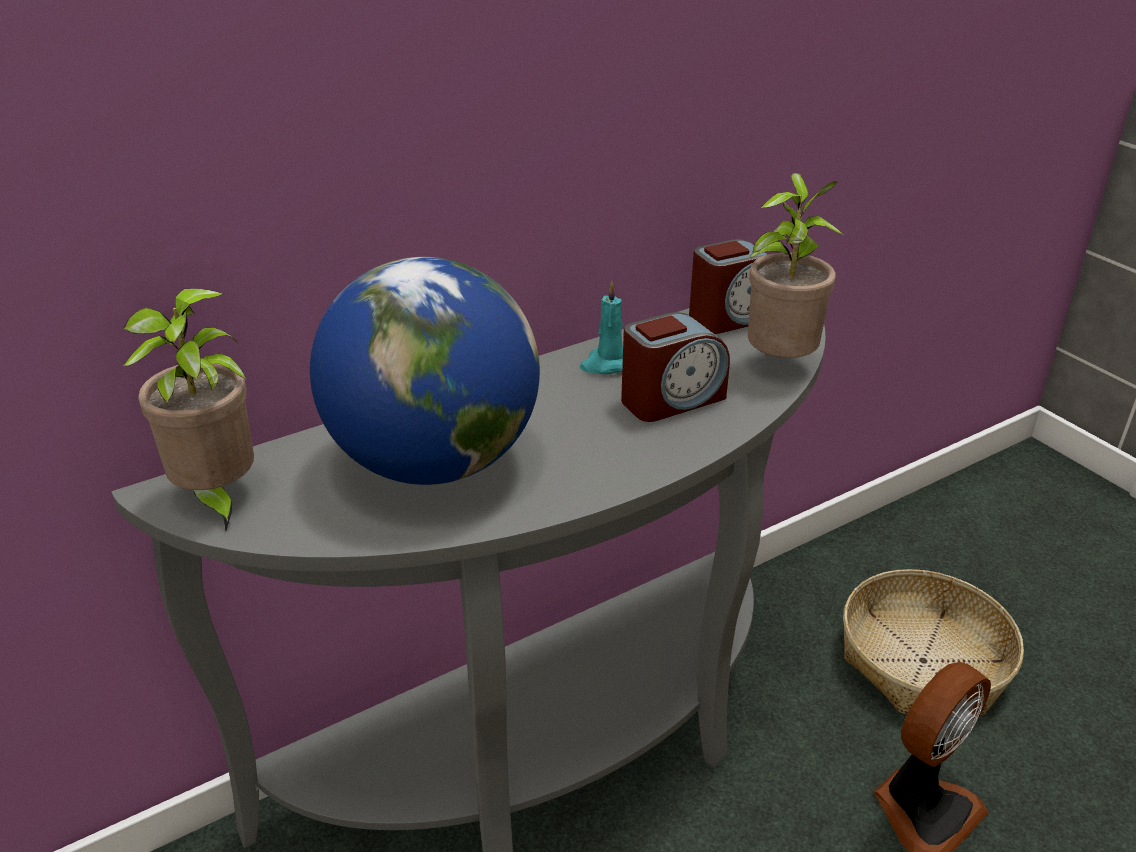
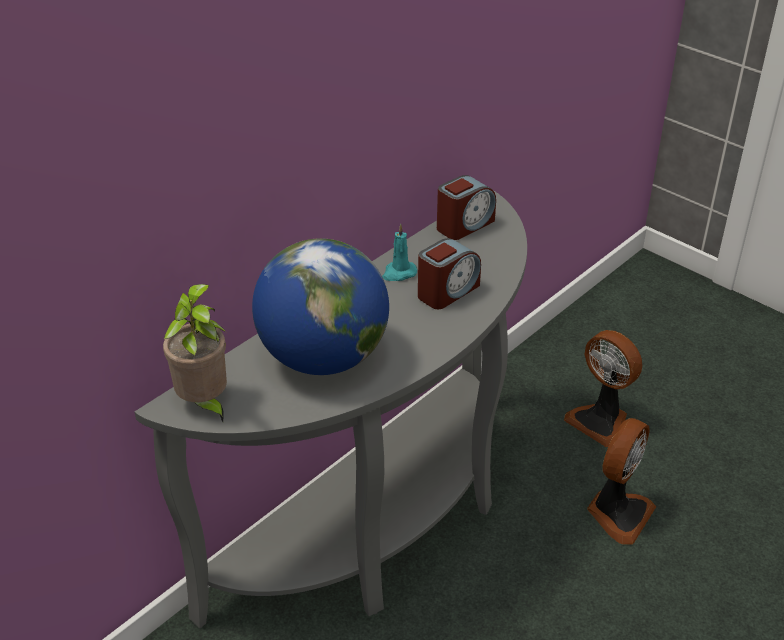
camera: 15 degrees left, 5 degrees up
potted plant [748,172,842,358] -> none
basket [843,569,1024,715] -> fan [564,330,642,447]

